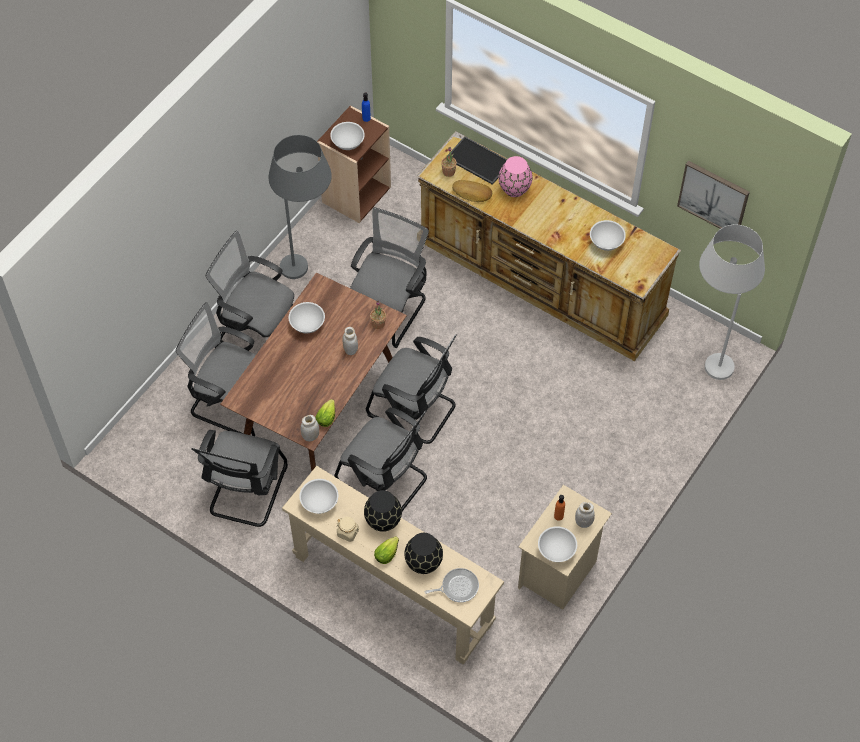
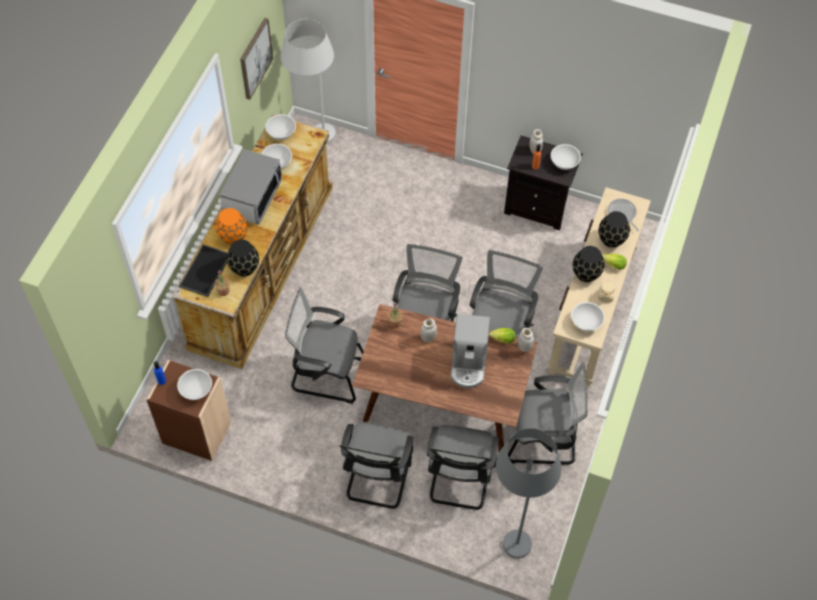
camera: 105 degrees left, 0 degrees up
grey floor lamp [269,135,332,279] -> grey floor lamp moved to [496,428,561,558]
white bowl [289,302,325,333] -> white bowl moved to [265,114,296,140]
bread [452,180,492,202] -> black vase [227,239,259,277]
pink vase [498,156,533,197] -> orange vase [215,208,247,245]
beige nightstand [518,485,612,610] -> black nightstand [504,136,583,230]
none -> microwave [219,149,282,224]
none -> coffee machine [450,314,490,388]

